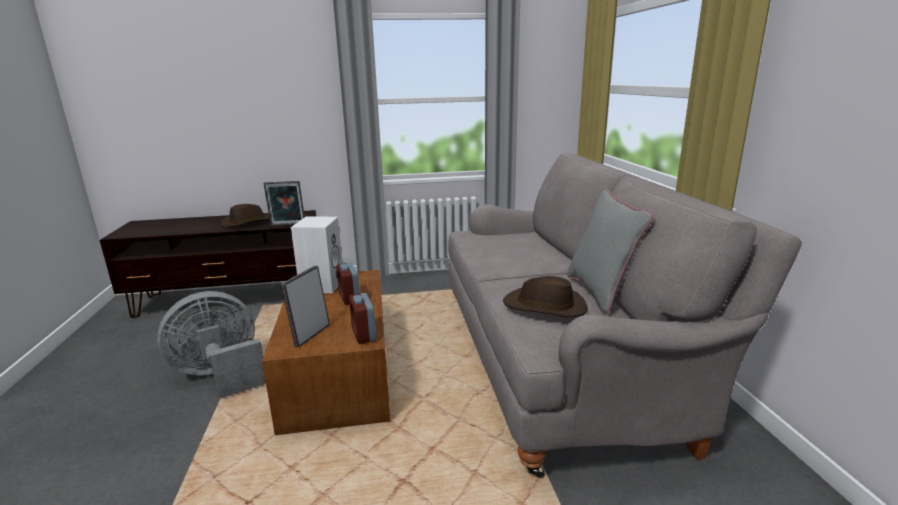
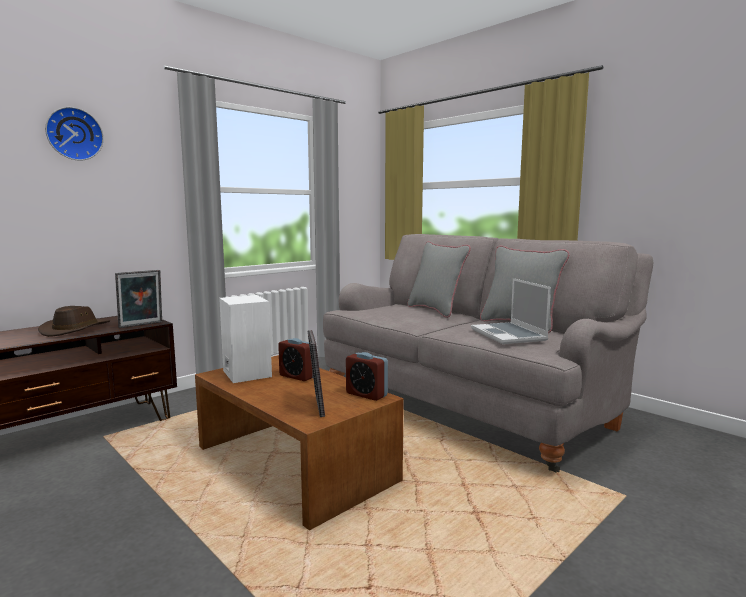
camera: 35 degrees left, 10 degrees down
grey fan [157,291,266,398] -> none
brown hat [503,276,588,317] -> laptop [471,278,551,344]
none -> wall clock [45,107,104,161]
none -> grey pillow [407,241,471,318]

